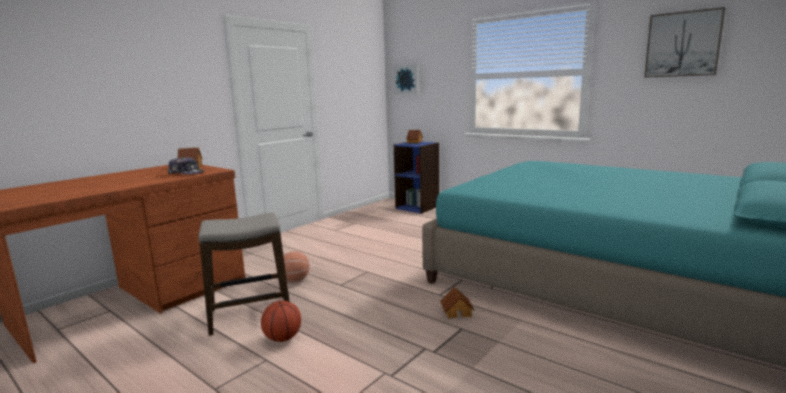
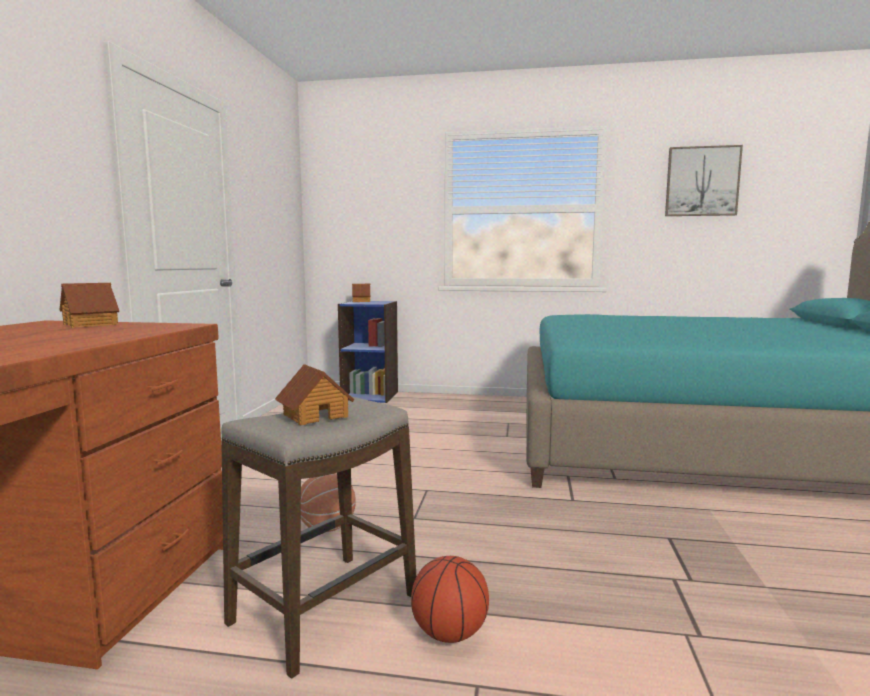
camera: 30 degrees left, 5 degrees down
cap [168,157,204,174] -> none
picture [394,64,419,94] -> none
toy house [440,287,475,319] -> toy house moved to [275,364,354,425]

